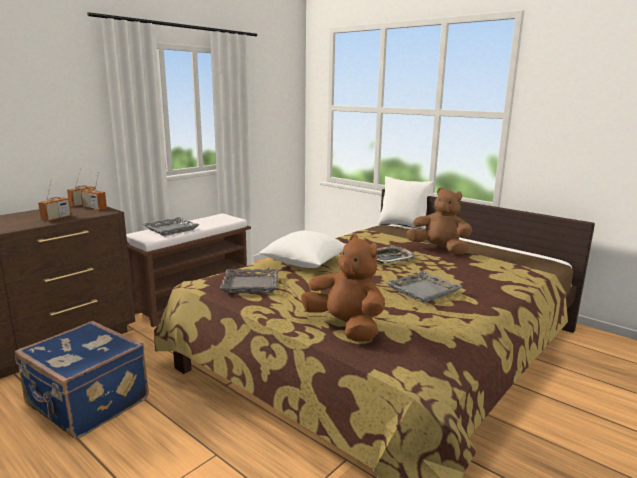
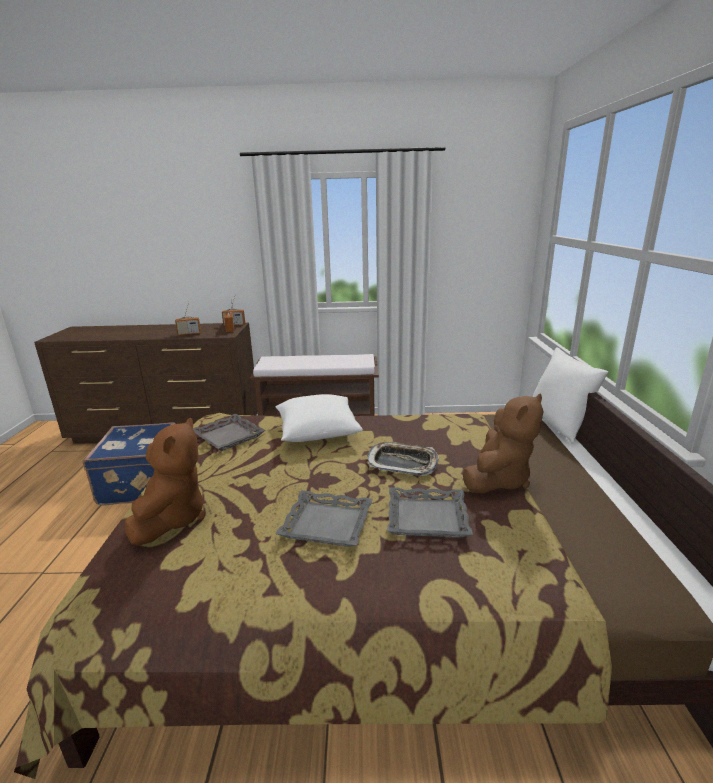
camera: 50 degrees right, 5 degrees up
grey tray [143,217,199,236] -> grey tray moved to [387,487,473,537]
brown plush toy [406,188,472,254] -> brown plush toy turned 45 degrees clockwise [463,394,544,493]

